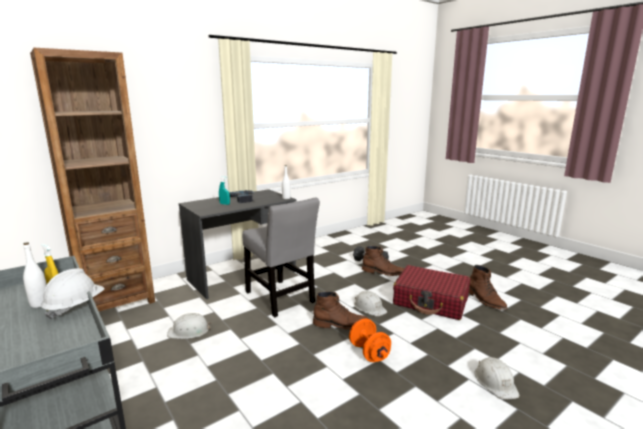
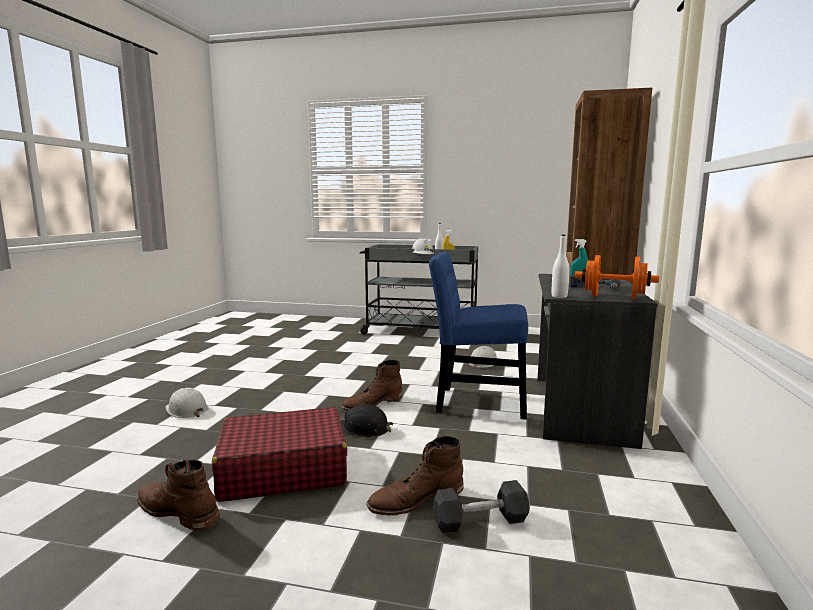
camera: 140 degrees right, 5 degrees down
grey chair [242,198,320,318] -> blue chair [429,252,528,420]
orange dumbbell [349,319,391,362] -> orange dumbbell moved to [575,255,659,299]
white hard hat [354,291,387,316] -> black hard hat [341,404,393,437]

